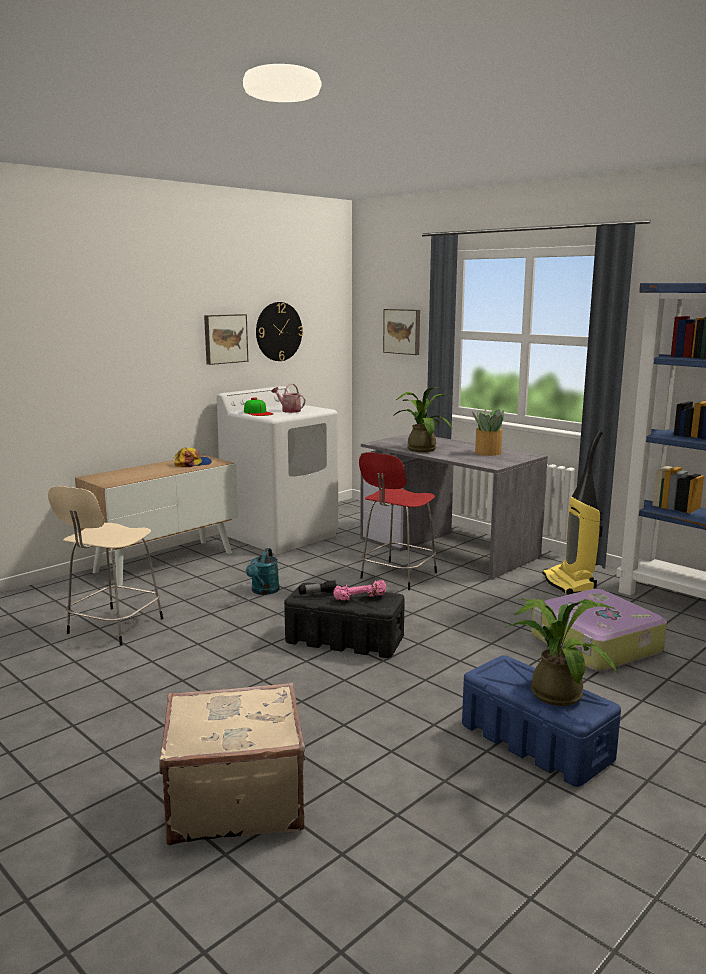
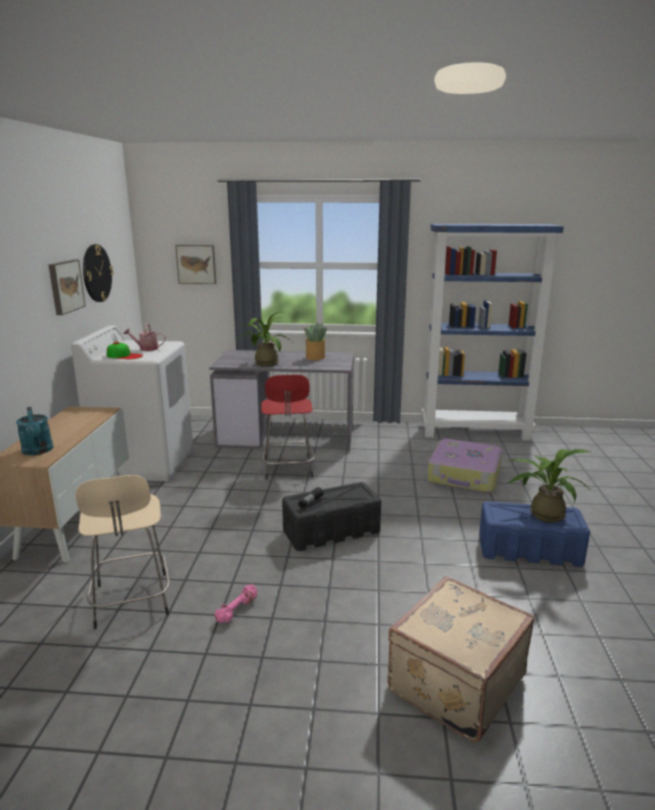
camera: 40 degrees left, 5 degrees up
cap [174,447,212,467] -> none
turquoise watering can [246,548,280,595] -> turquoise watering can moved to [16,407,54,455]
pink dumbbell [333,580,386,601] -> pink dumbbell moved to [215,584,257,623]
vacuum cleaner [542,430,603,595] -> none

